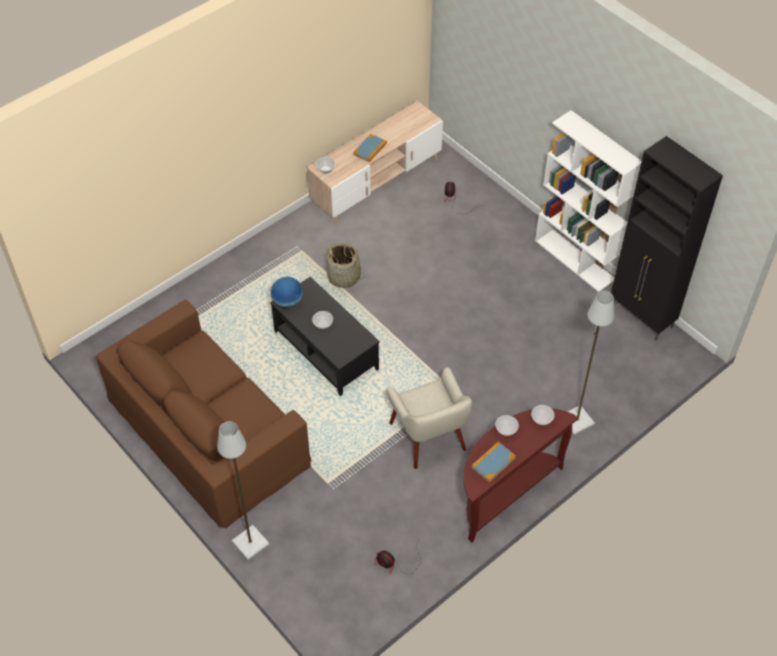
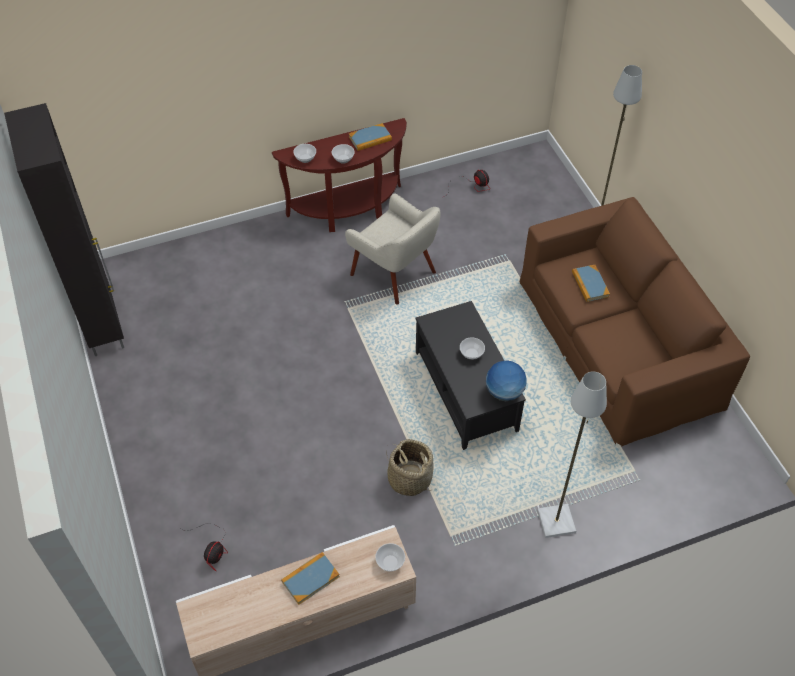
camera: 160 degrees left, 0 degrees up
beige armchair [386,367,472,469] -> beige armchair turned 135 degrees clockwise [345,193,440,305]
white bookcase [535,110,641,292] -> none
grey floor lamp [568,291,615,435] -> grey floor lamp moved to [537,371,607,538]
none -> book [572,265,610,302]

